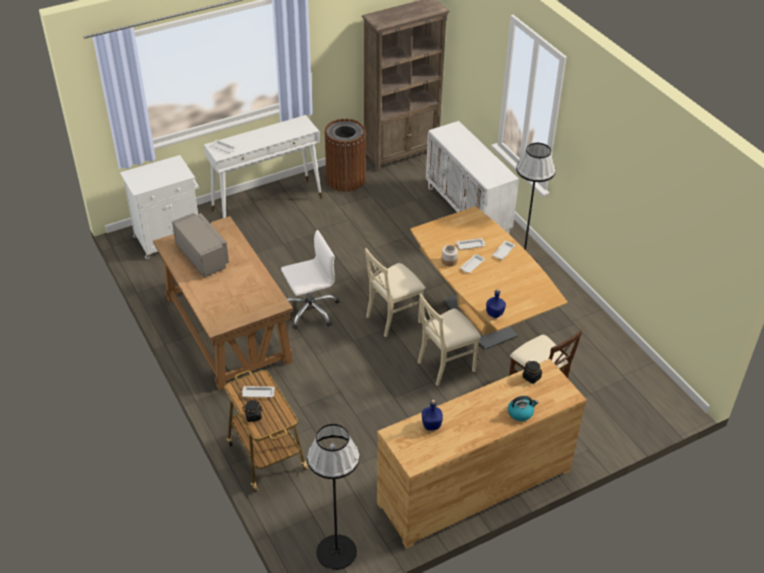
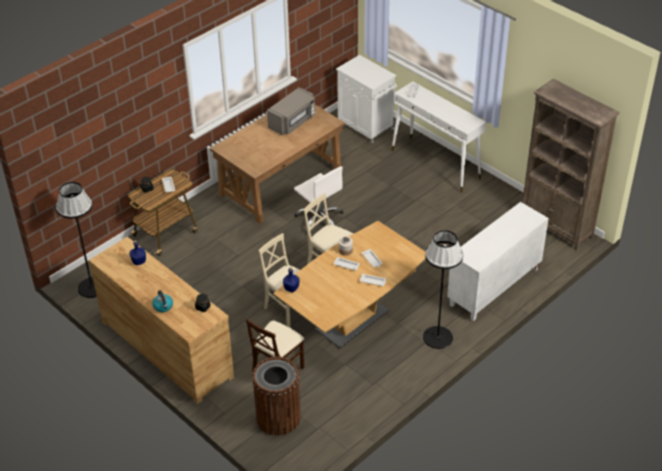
camera: 75 degrees right, 0 degrees up
brown trash can [325,119,366,192] -> brown trash can moved to [252,357,301,436]

